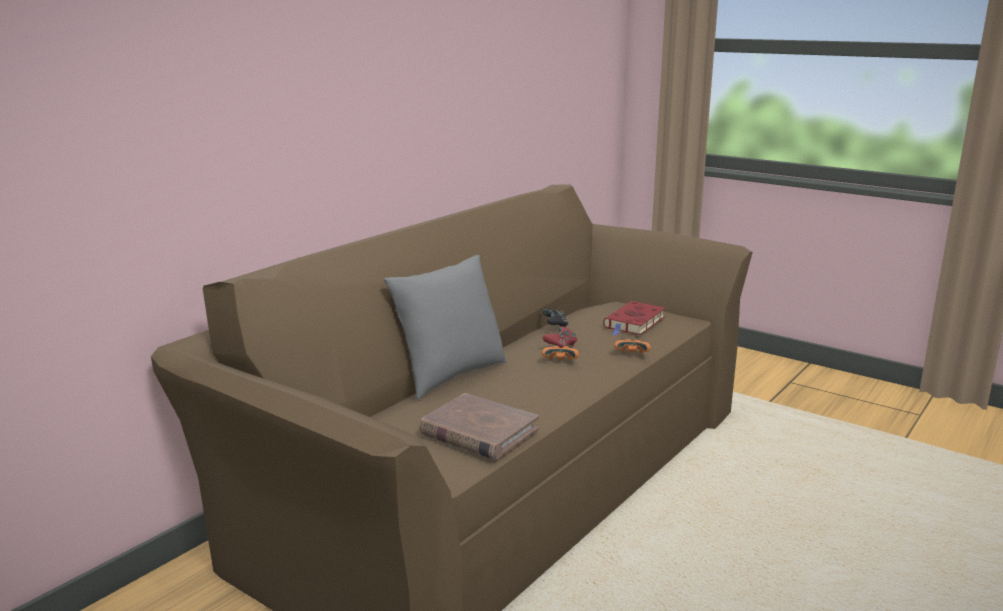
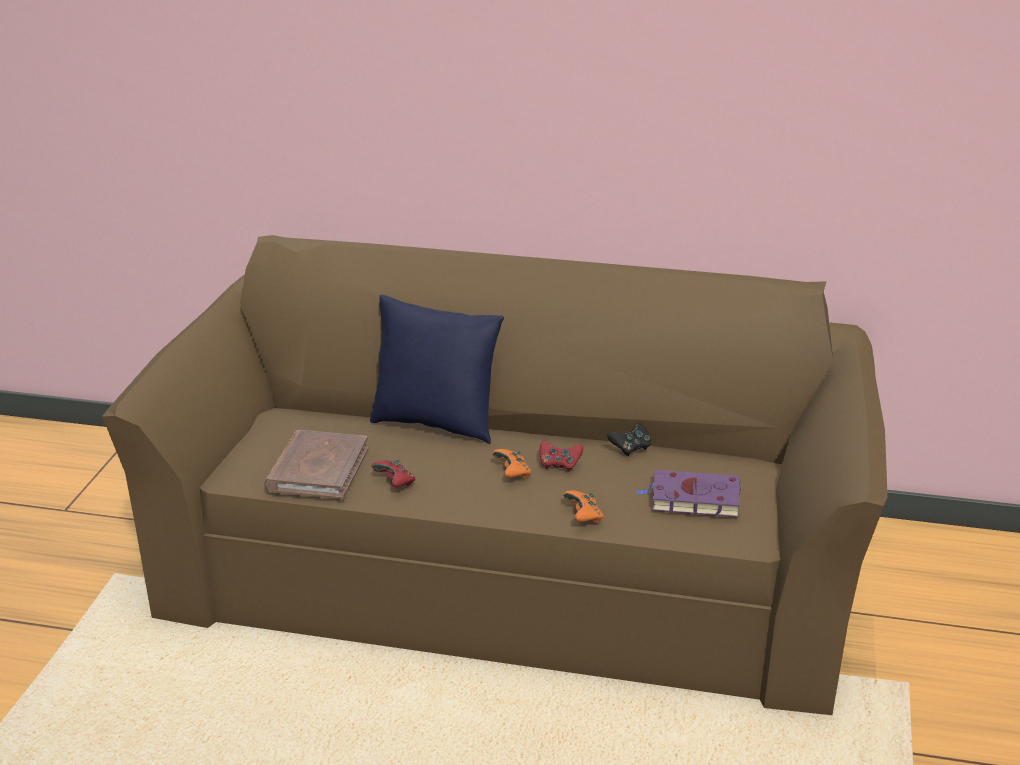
camera: 65 degrees right, 10 degrees up
grey pillow [384,255,507,399] -> blue pillow [370,295,504,444]
red book [603,301,665,336] -> purple book [636,470,741,517]
none -> red game controller [372,460,416,487]

